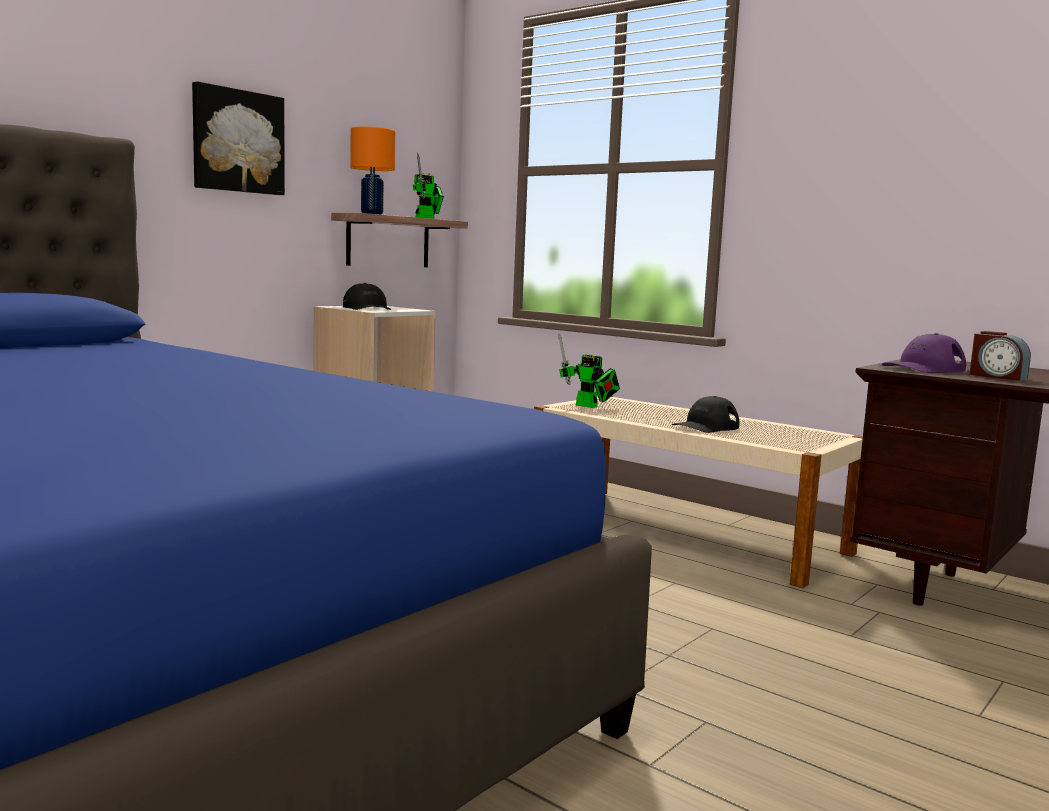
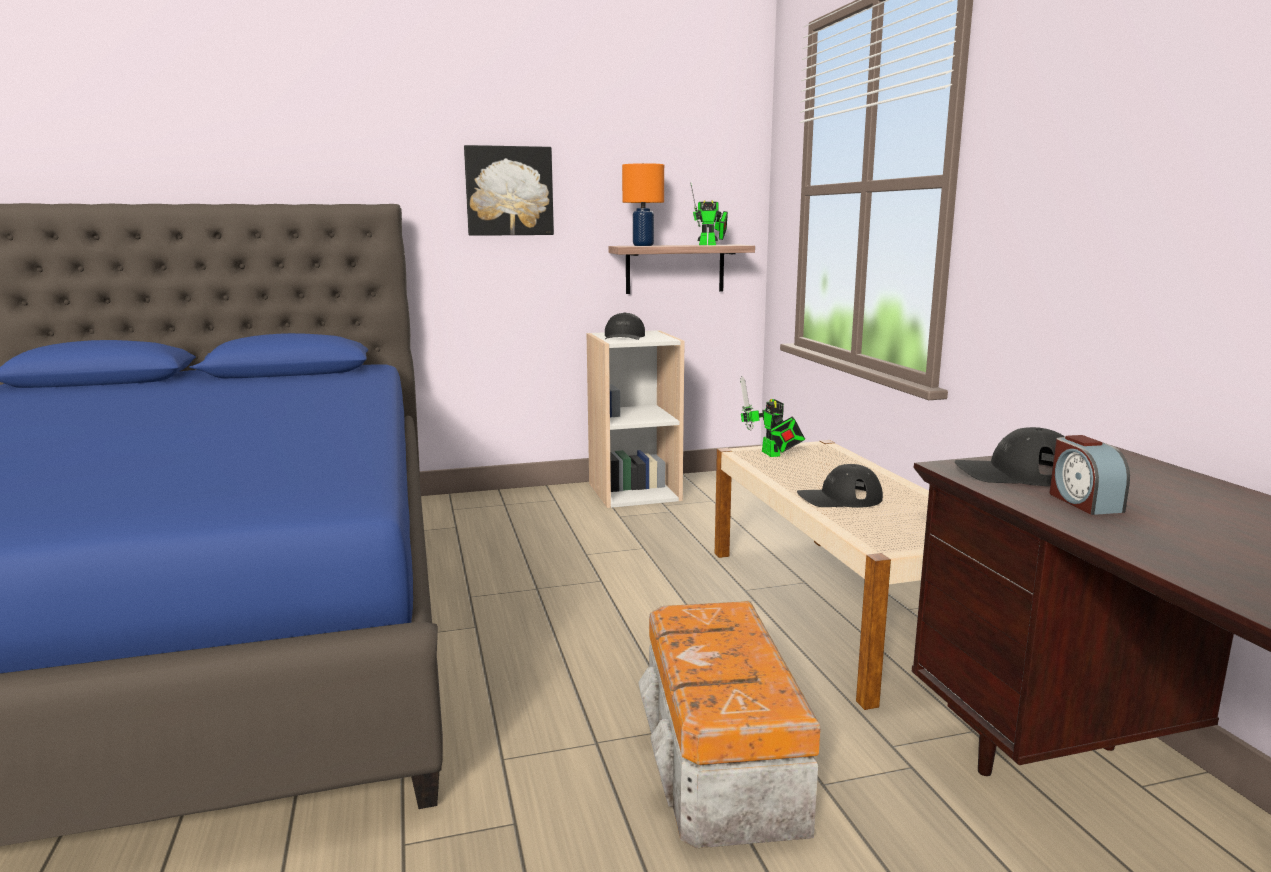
camera: 35 degrees right, 5 degrees up
purple cap [882,333,966,373] -> black cap [955,427,1065,486]
none -> storage box [638,601,820,848]

